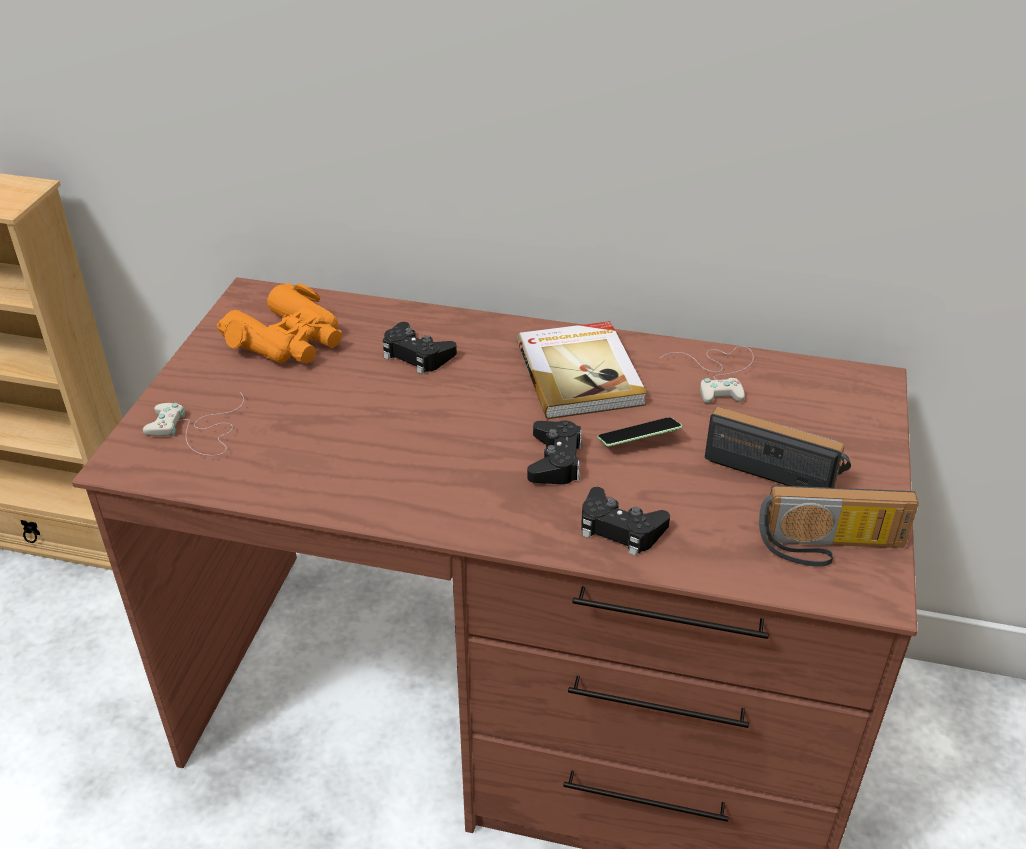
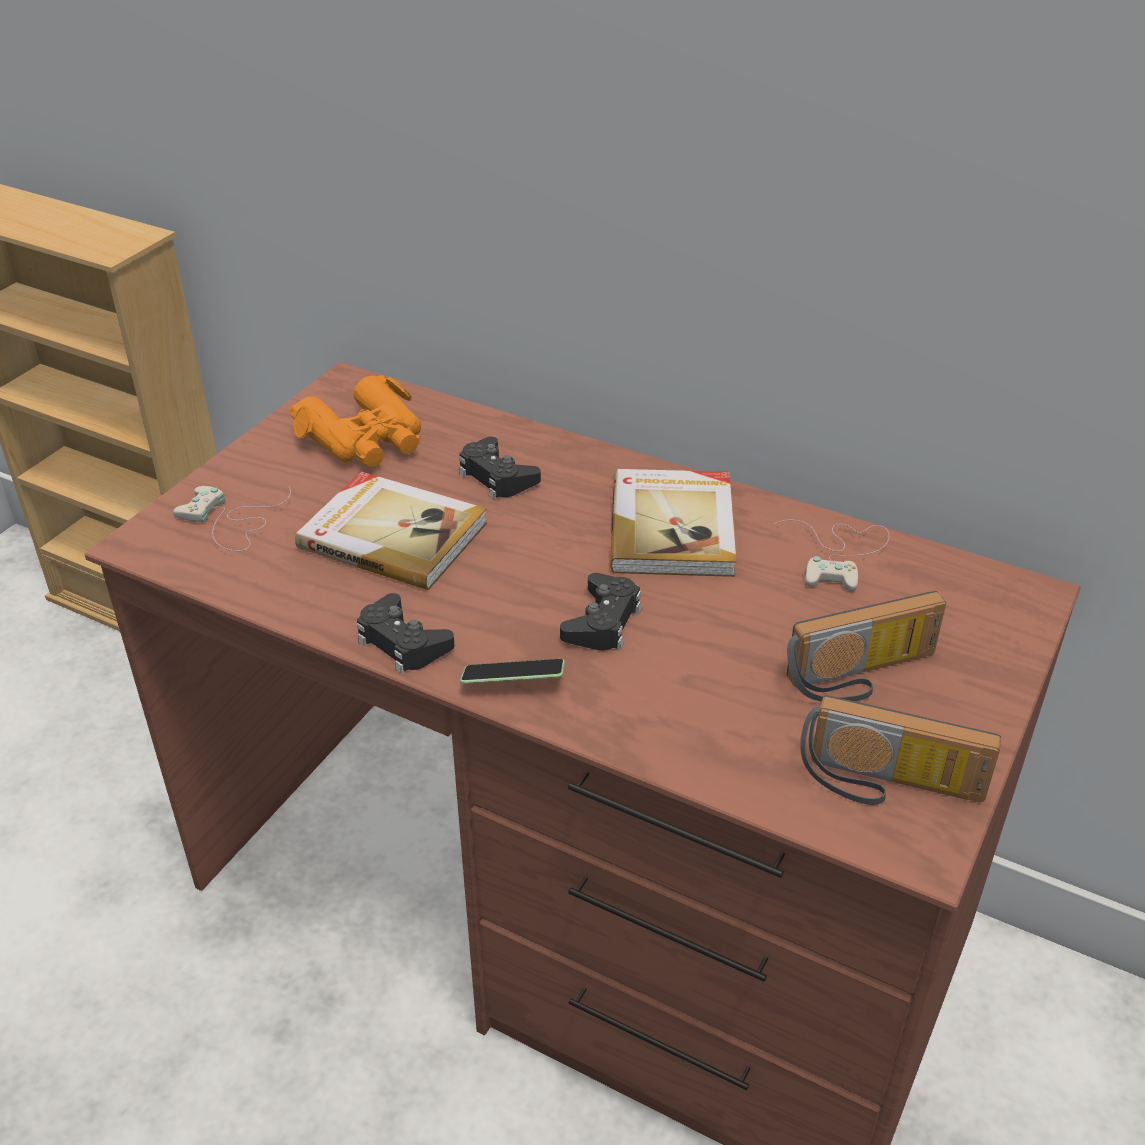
camera: 15 degrees right, 0 degrees up
black game controller [581,487,670,556] -> black game controller moved to [357,593,455,674]
phone [597,417,683,447] -> phone moved to [460,659,565,684]
radio [705,407,851,488] -> radio turned 120 degrees clockwise [787,591,946,702]
none -> book [295,472,487,590]

